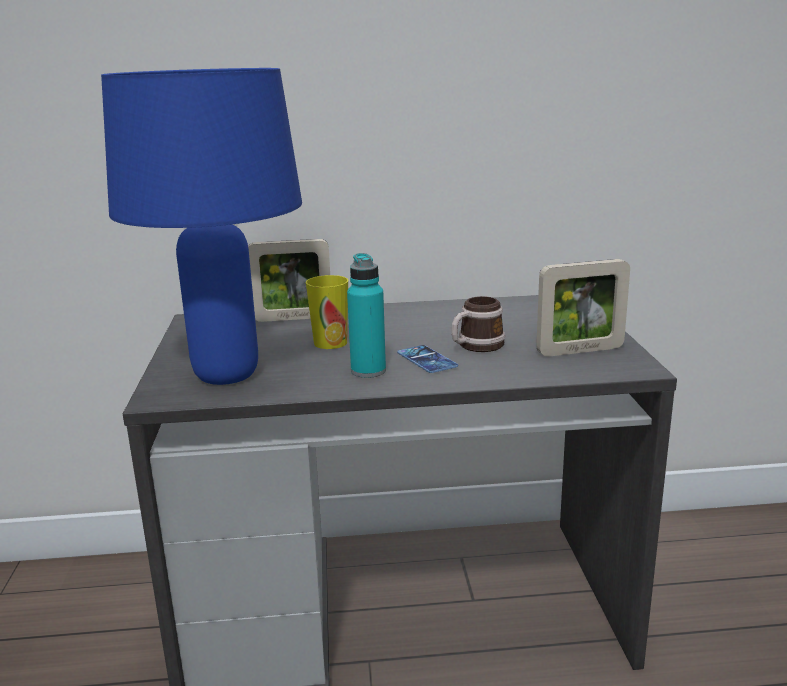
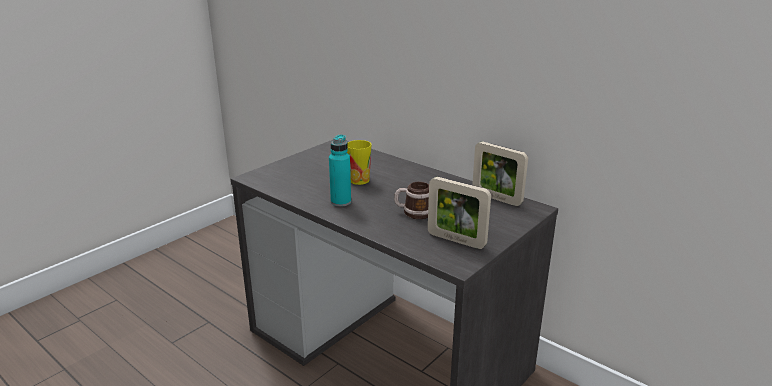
camera: 45 degrees right, 5 degrees up
blue table lamp [101,68,302,385] -> none
picture frame [248,239,330,322] -> picture frame moved to [472,142,528,206]
phone [397,345,458,373] -> none

